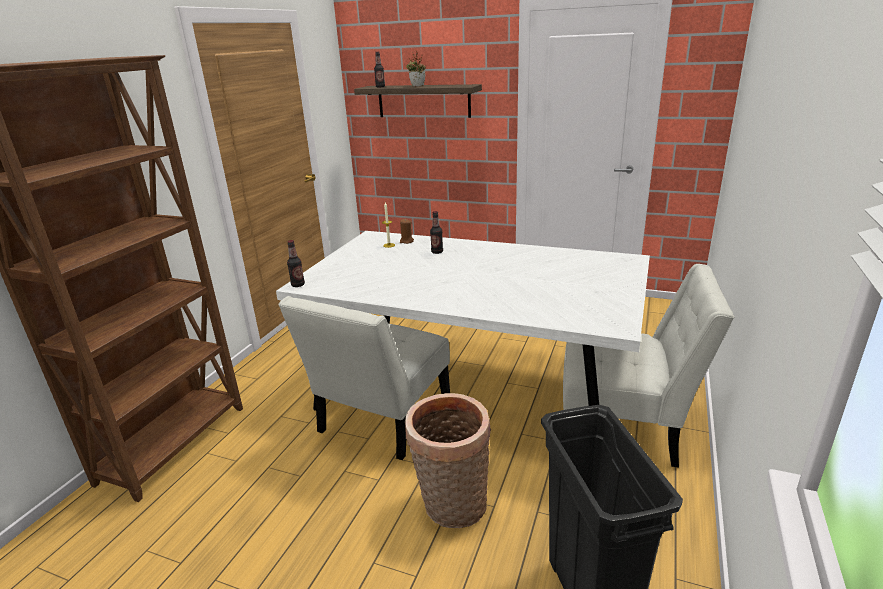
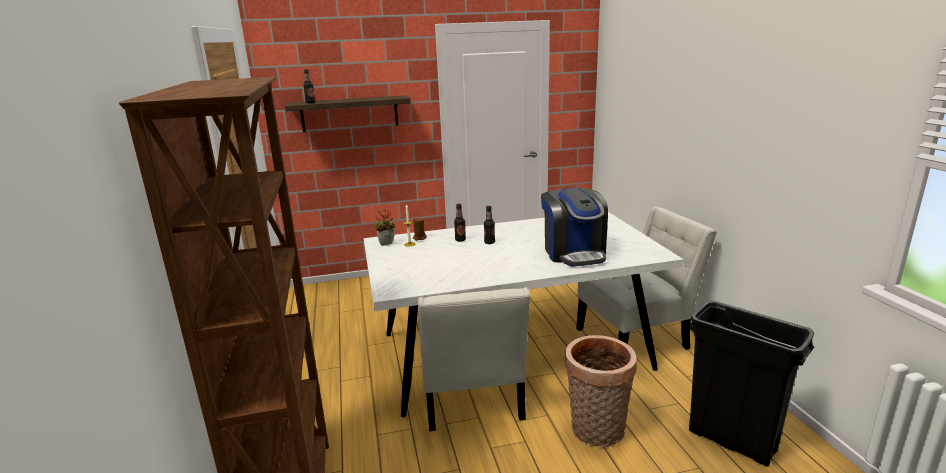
camera: 35 degrees left, 5 degrees down
bottle [287,240,305,287] -> bottle moved to [484,206,495,244]
potted plant [406,50,426,86] -> potted plant moved to [374,209,395,246]
none -> coffee machine [541,188,608,267]

